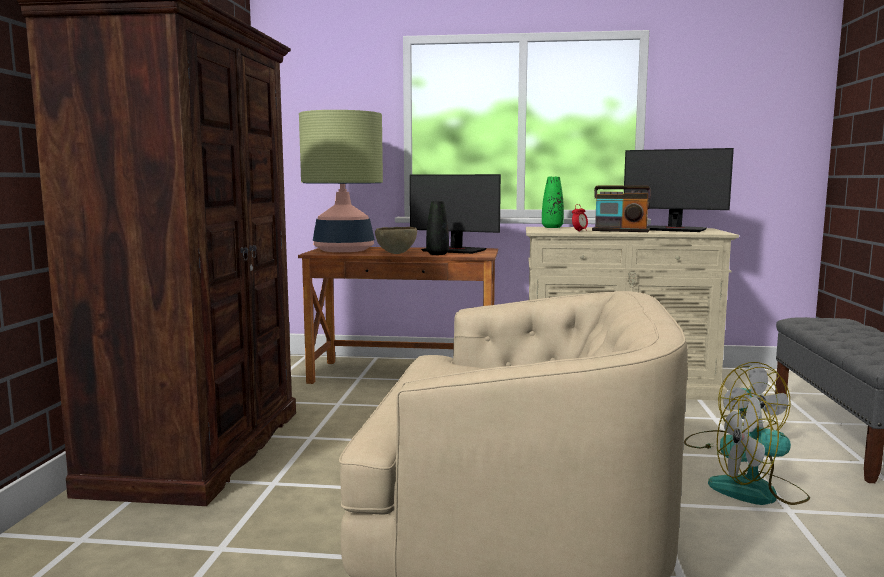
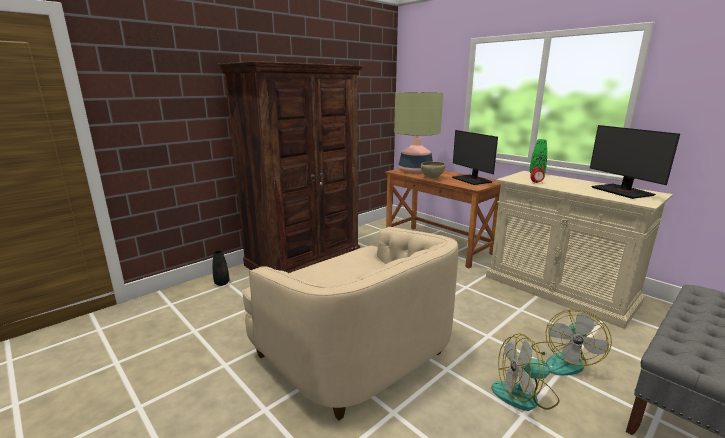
camera: 40 degrees right, 10 degrees up
black vase [426,201,449,255] -> black vase moved to [213,250,229,286]
radio [592,186,651,232] -> none
fan [708,392,810,505] -> fan turned 45 degrees counterclockwise [491,333,559,411]

